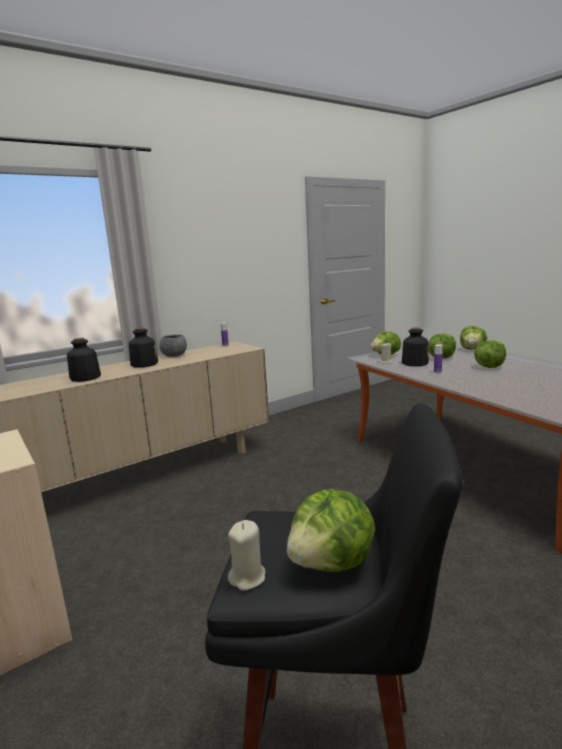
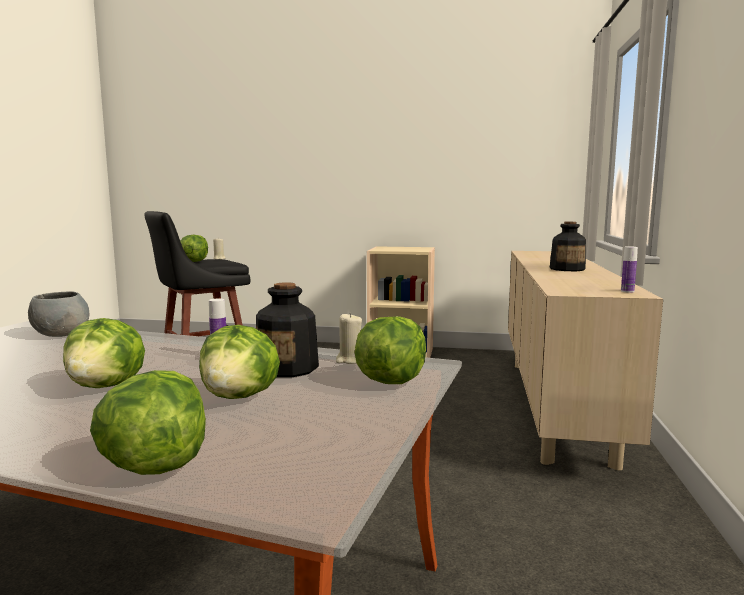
camera: 135 degrees right, 5 degrees down
bottle [67,338,101,382] -> none
grey bowl [159,335,187,357] -> grey bowl moved to [28,291,89,337]

